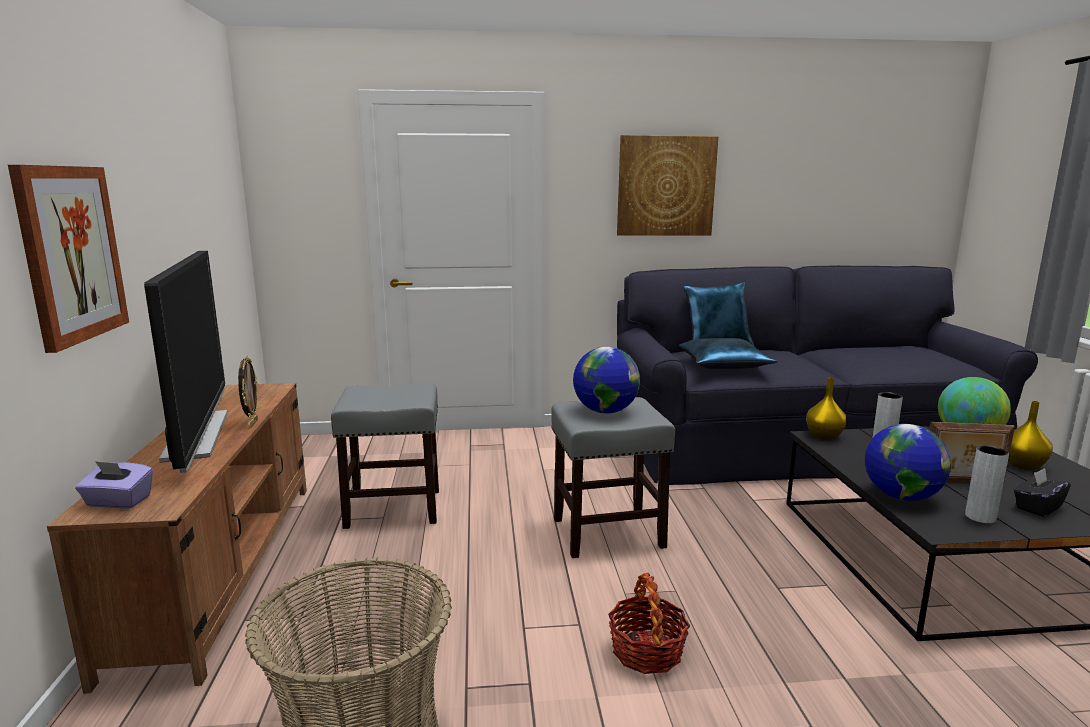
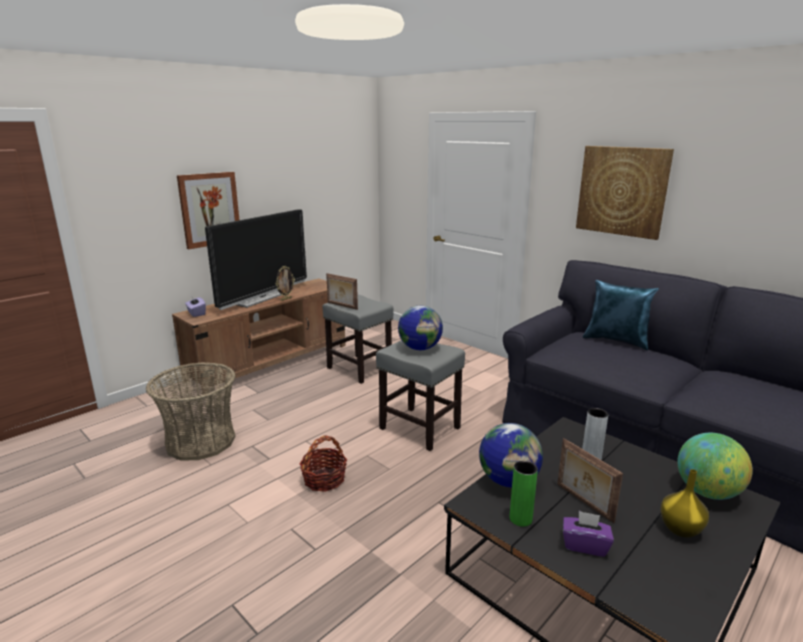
camera: 50 degrees right, 5 degrees up
blue pillow [679,338,777,369] -> none
yellow vase [806,378,847,440] -> none
grey vase [965,445,1009,523] -> green vase [510,461,538,527]
black tissue box [1014,468,1071,517] -> purple tissue box [563,511,614,557]
none -> picture frame [326,273,358,310]

